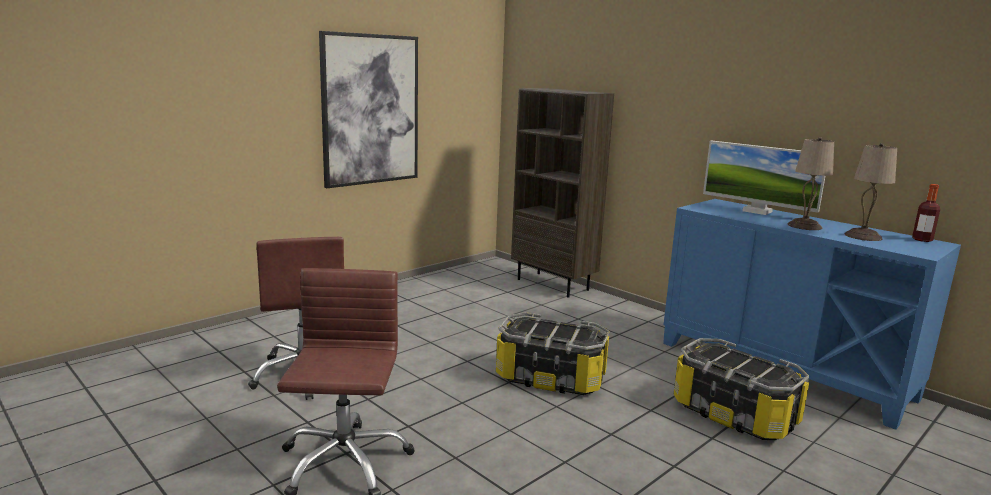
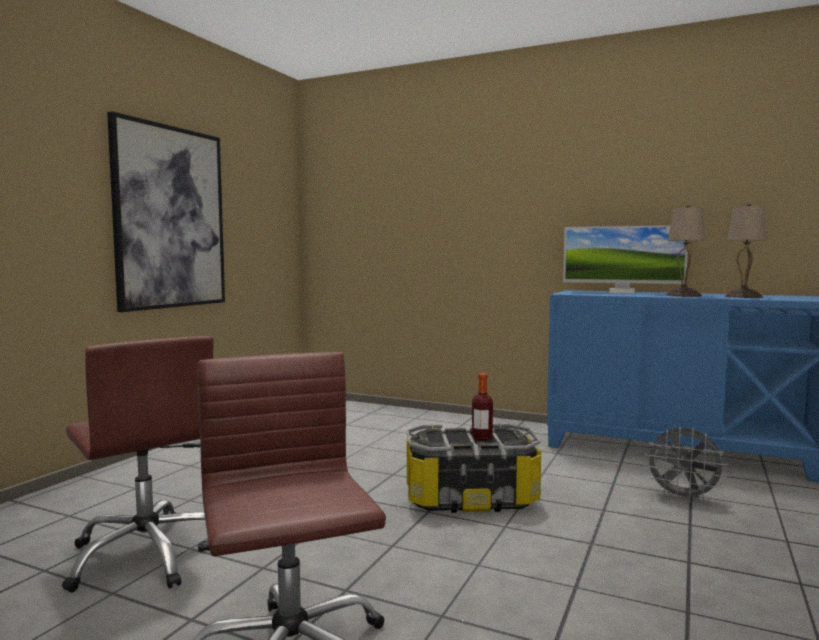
camera: 20 degrees left, 10 degrees down
brown bookcase [511,88,614,298] -> none
storage box [674,338,809,440] -> grey fan [644,427,728,502]
bottle [912,184,940,242] -> bottle moved to [472,373,493,440]

